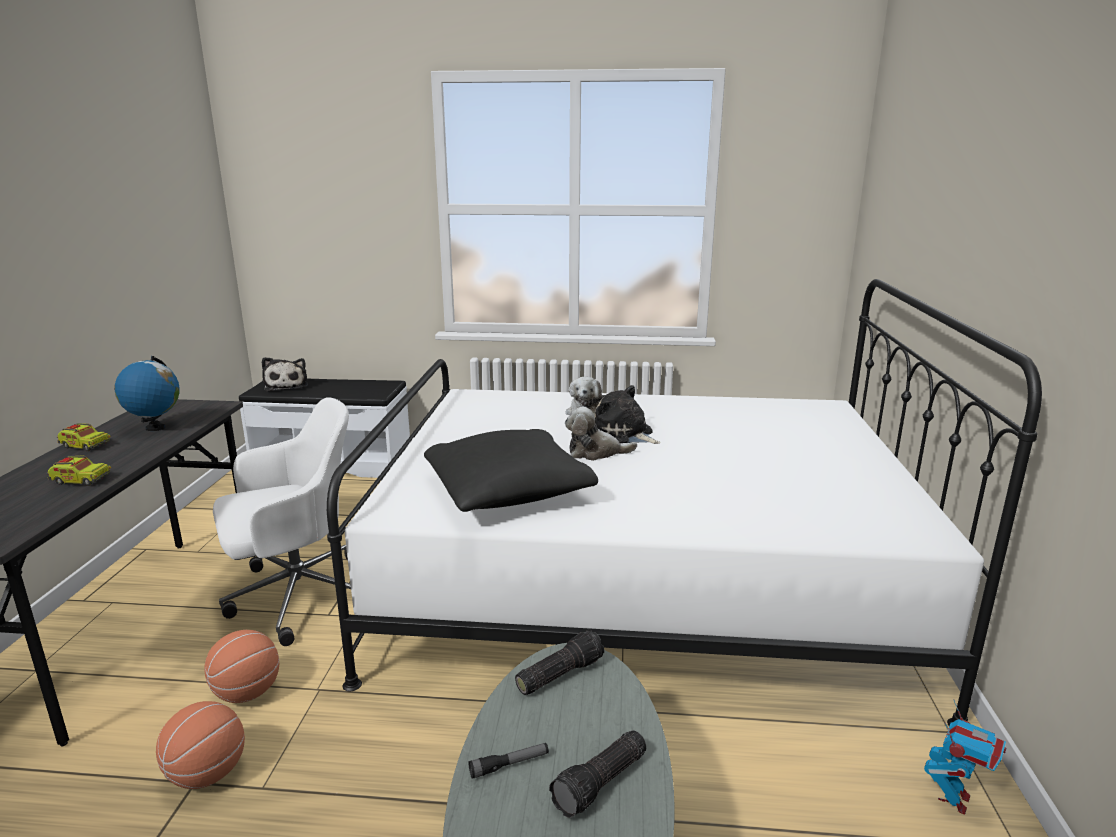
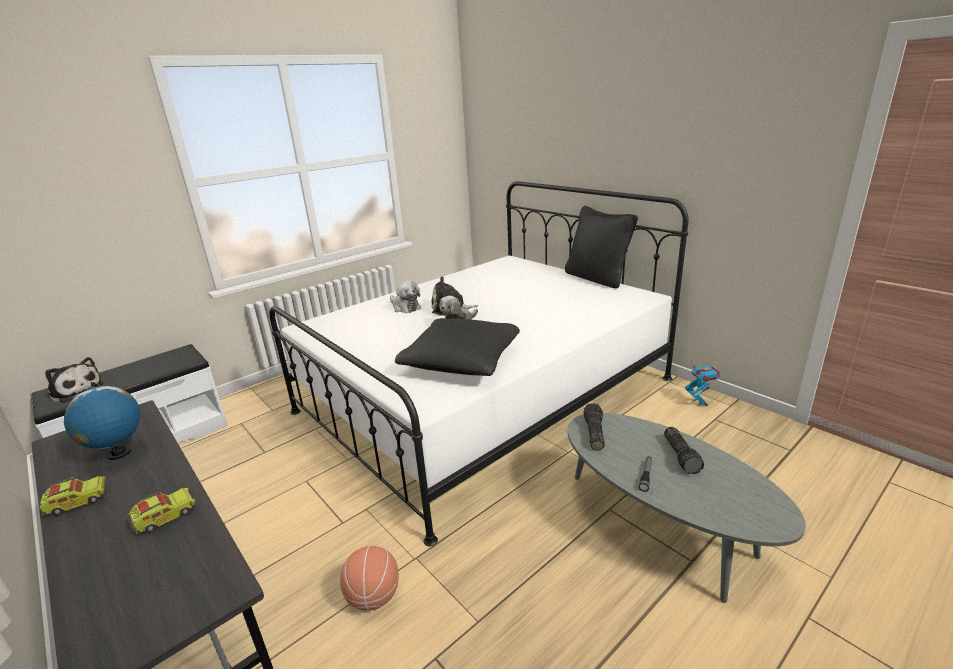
camera: 45 degrees left, 5 degrees up
basketball [156,701,245,789] -> none
white office chair [213,397,351,646] -> none
none -> black pillow [565,206,638,288]

